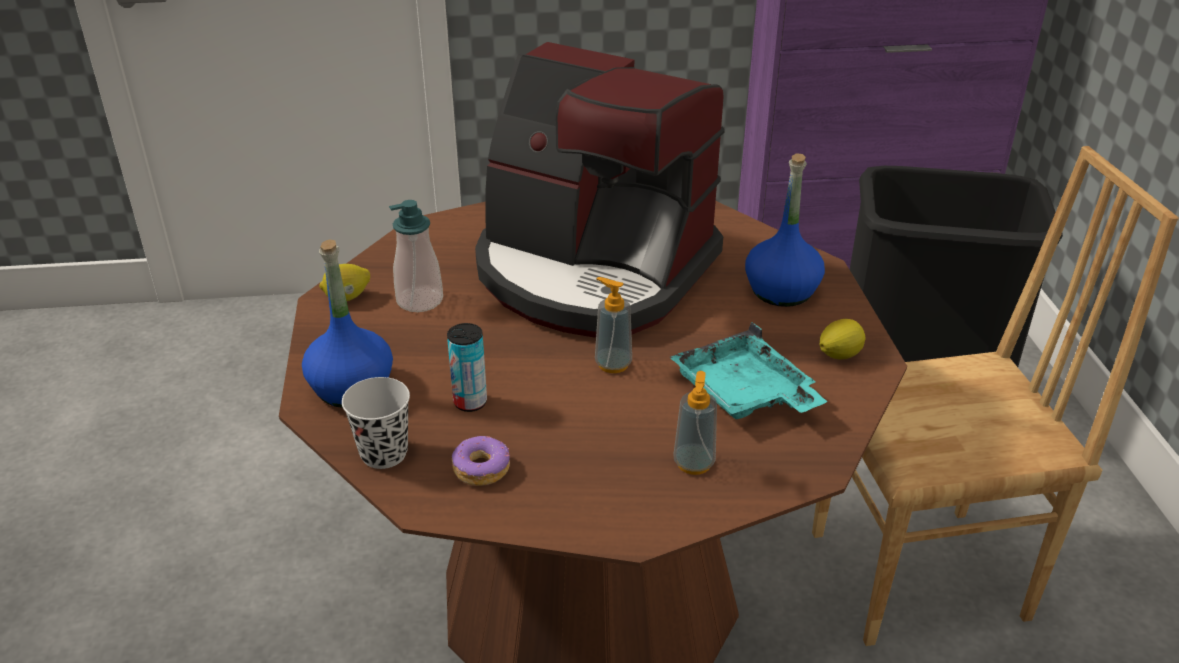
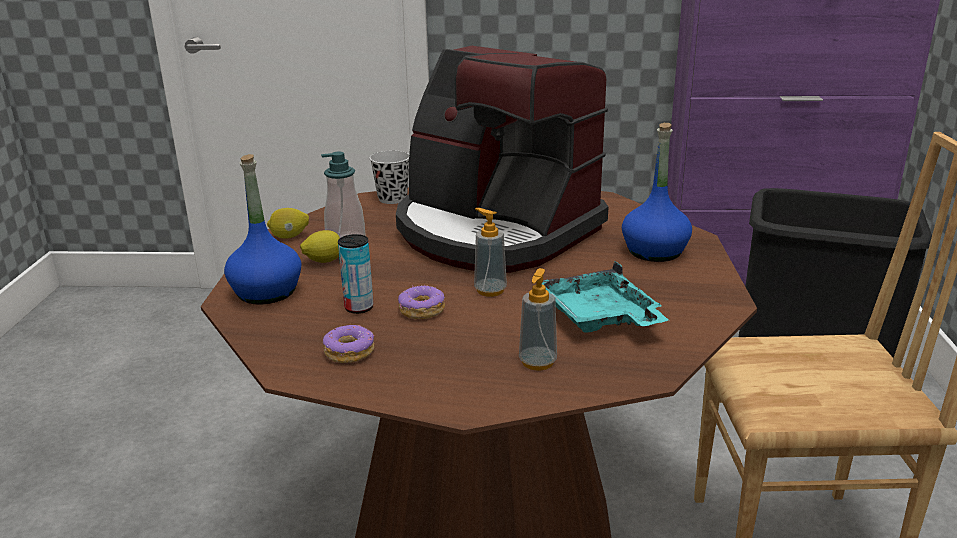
camera: 10 degrees right, 10 degrees down
black cup [342,377,410,469] -> black cup moved to [370,150,409,204]
lemon [819,319,866,359] -> lemon moved to [300,230,340,263]
none -> donut [398,285,445,319]

